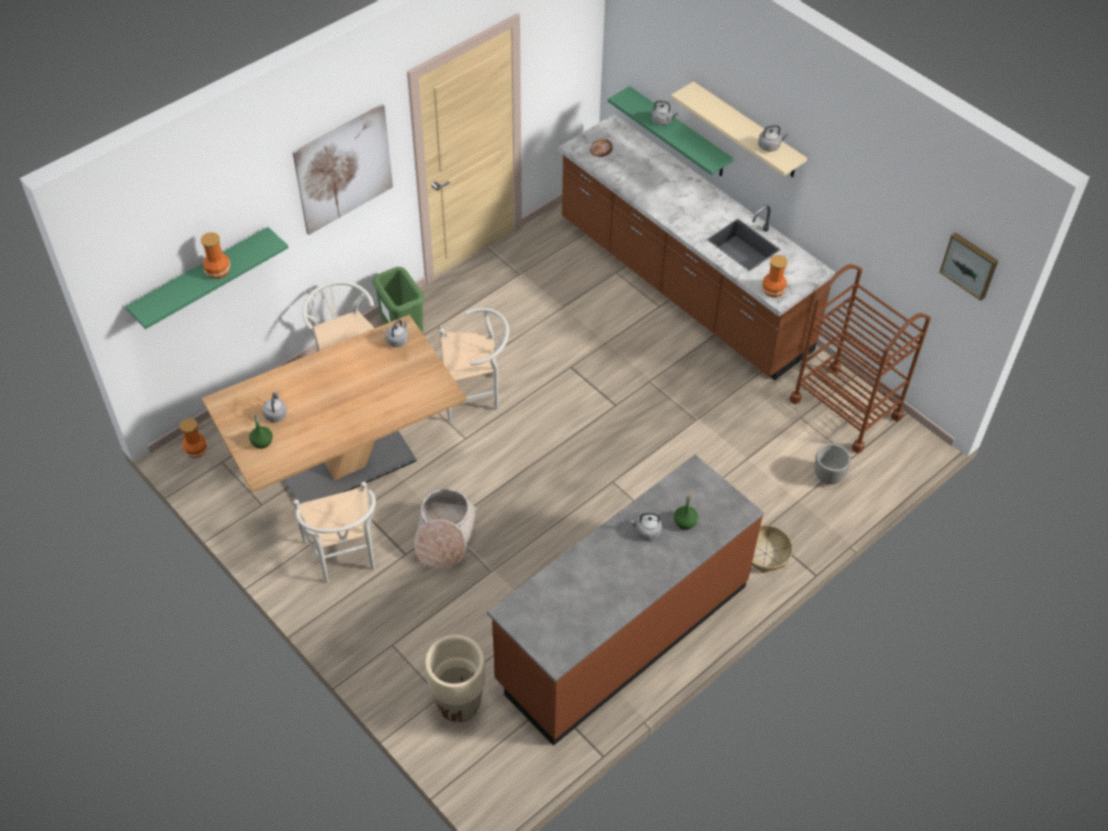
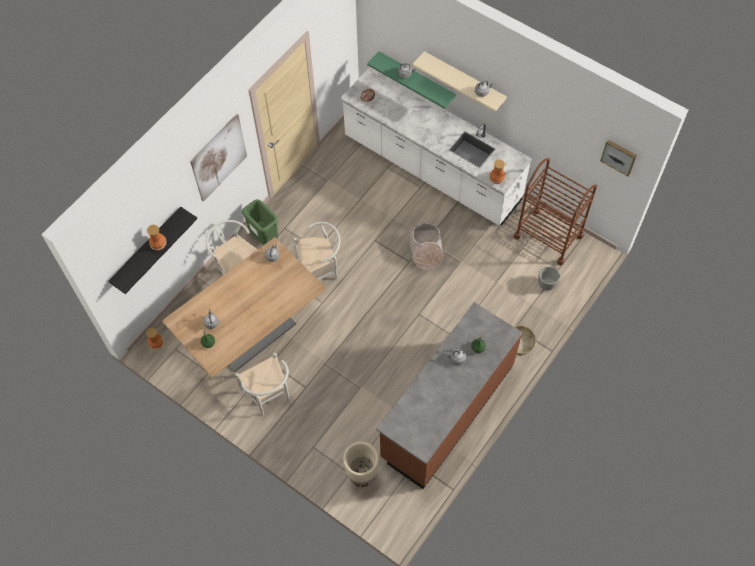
camera: 10 degrees left, 10 degrees up
green shelf [125,227,288,329] -> black shelf [108,206,197,294]
basket [414,489,478,569] -> basket moved to [409,223,443,270]
brown counter [559,114,835,380] -> white counter [340,67,532,225]

